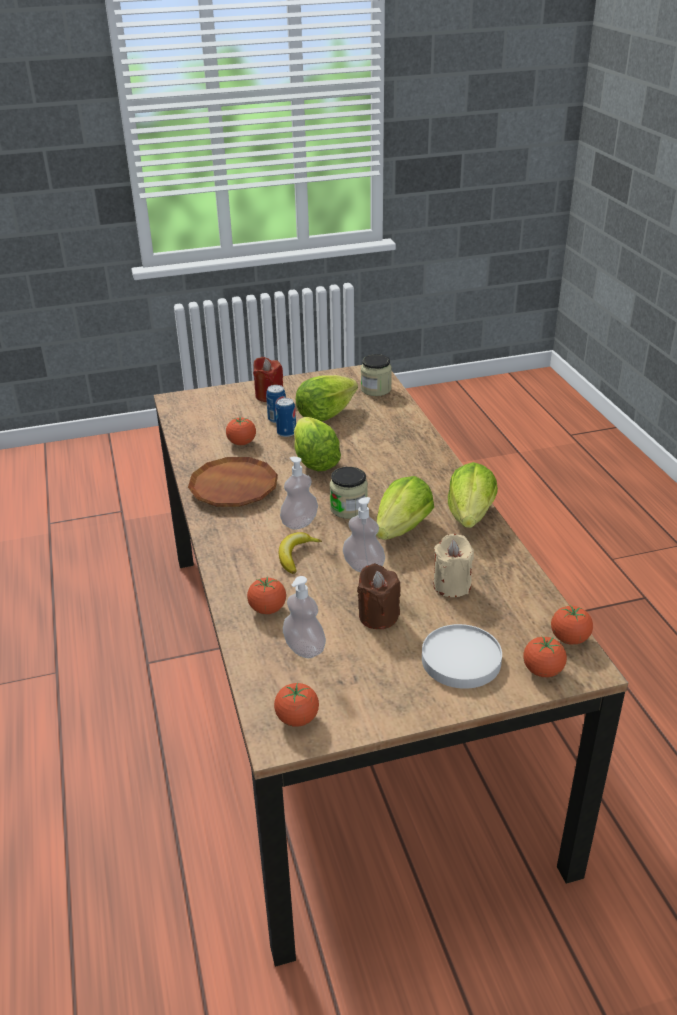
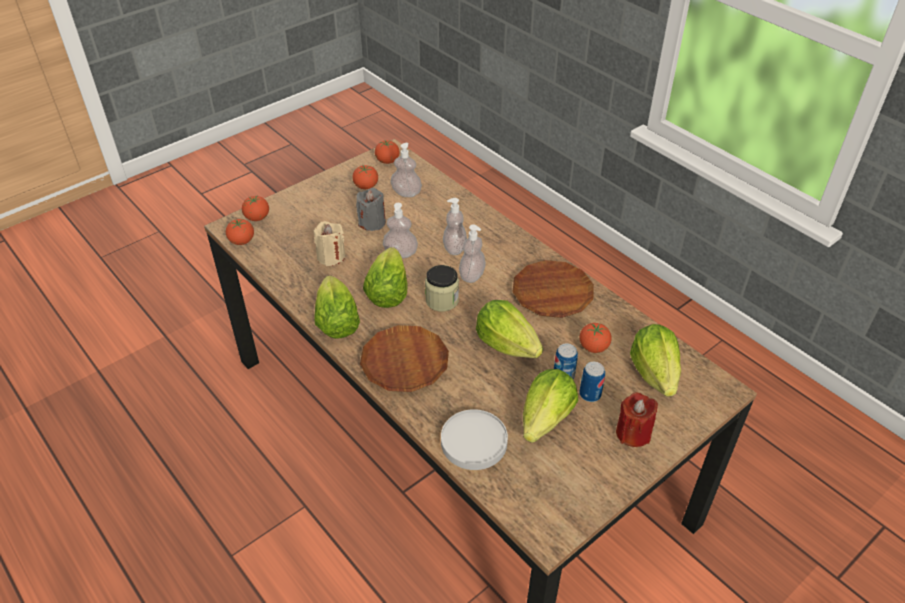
camera: 155 degrees right, 10 degrees up
tomato [247,577,286,614] -> tomato moved to [353,165,378,189]
banana [279,532,322,574] -> soap dispenser [443,198,467,255]
brown candle [357,563,401,629] -> grey candle [356,188,386,231]
jar [361,354,392,396] -> none
white plate [422,624,502,689] -> white plate moved to [441,409,508,470]
none -> brown plate [360,325,449,392]
none -> lettuce [630,324,681,397]

